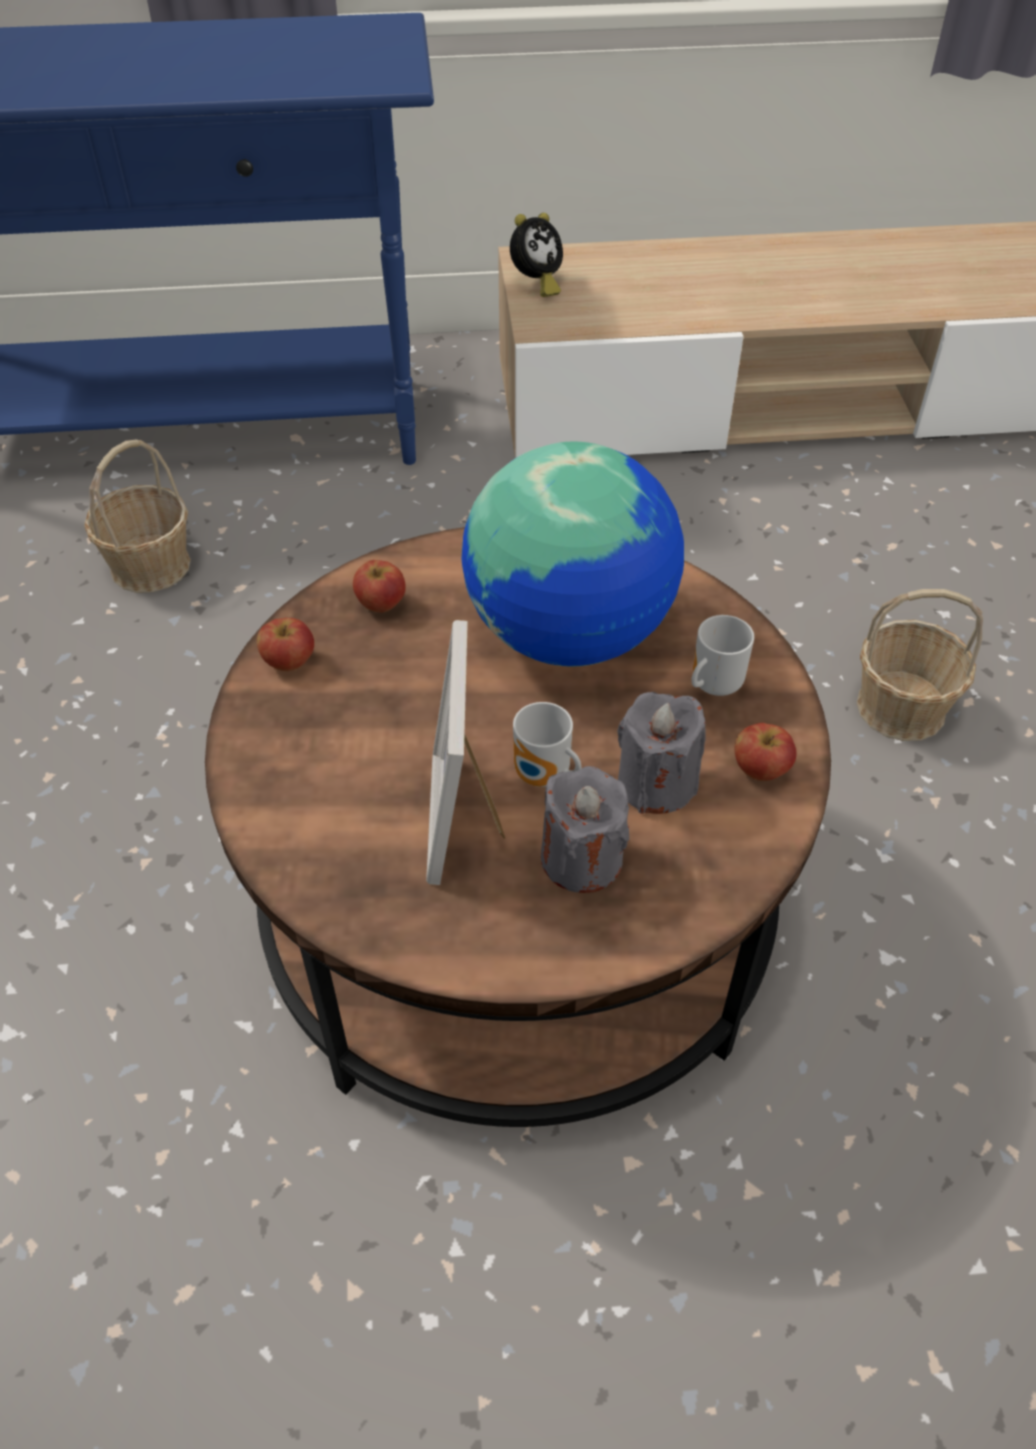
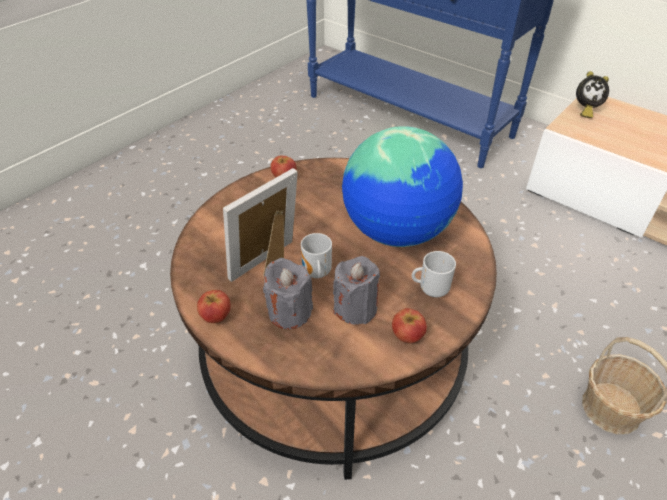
camera: 45 degrees right, 5 degrees down
basket [84,439,191,593] -> none
apple [353,560,406,612] -> apple moved to [197,290,231,323]

